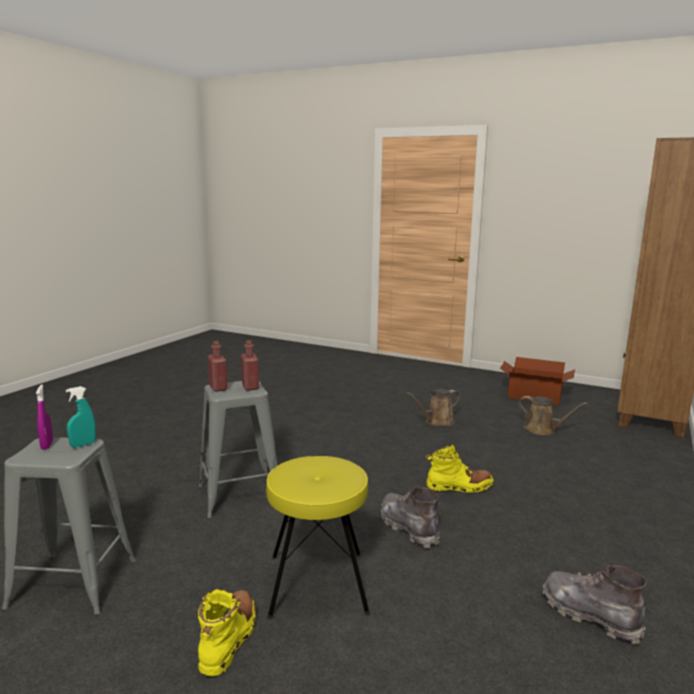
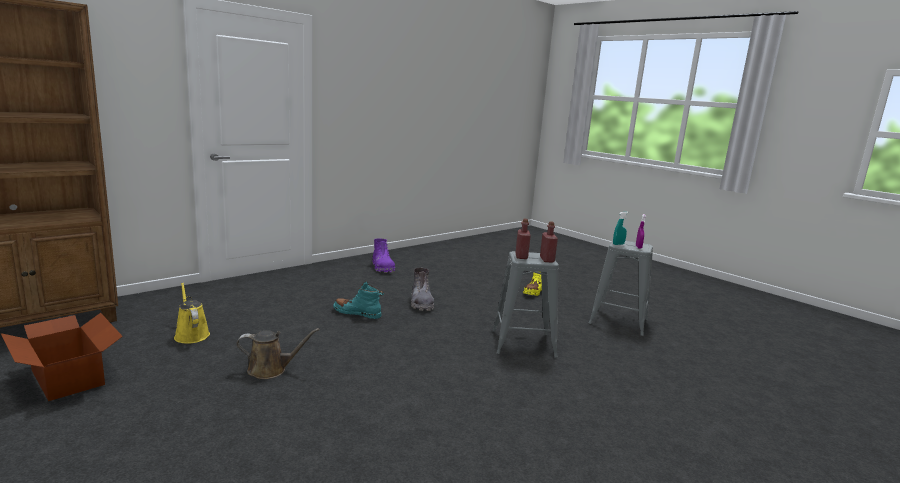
camera: 160 degrees left, 0 degrees up
yellow stool [266,456,370,619] -> none
yellow boot [426,444,493,493] -> turquoise boot [333,282,384,319]
brown watering can [519,396,588,435] -> yellow watering can [174,282,210,343]
grey boot [543,565,647,645] -> purple boot [372,238,395,273]

